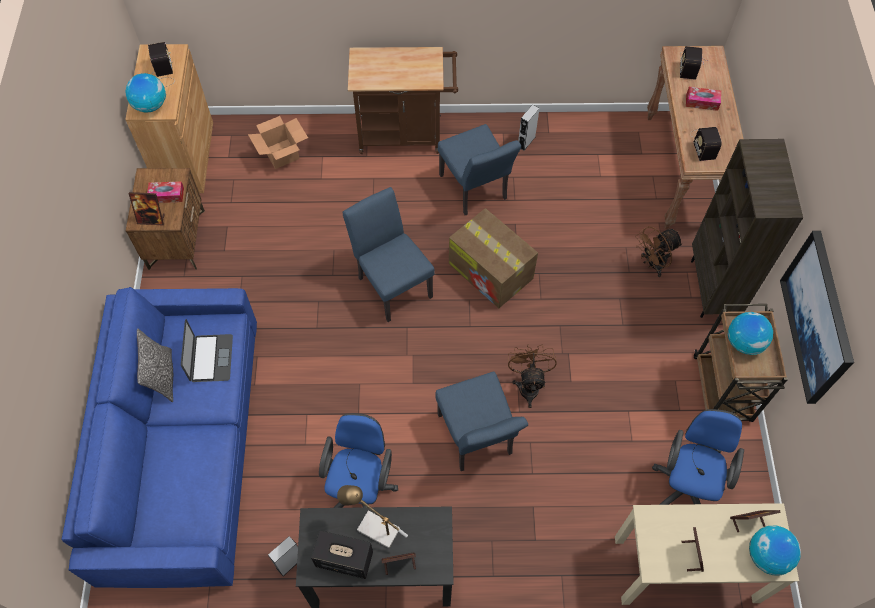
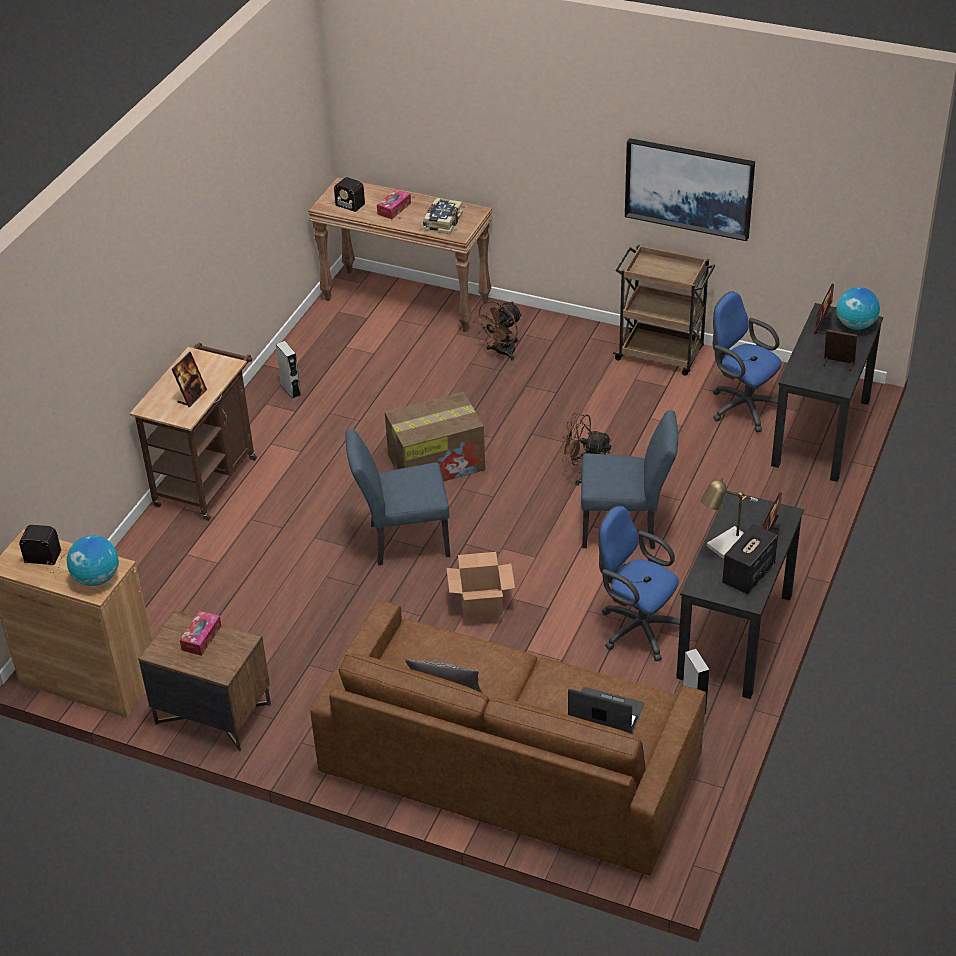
camera: 65 degrees left, 20 degrees down
blue sofa [61,287,257,588] -> brown sofa [310,600,706,876]
picture frame [128,192,165,225] -> picture frame moved to [172,352,207,407]
laptop [181,319,233,382] -> laptop moved to [568,687,644,734]
cardboard box [248,116,308,169] -> cardboard box moved to [447,552,515,618]
blue chair [438,124,521,215] -> none
beige desk [615,503,799,605] -> black desk [771,303,883,482]
brown fan [635,226,683,277] -> brown fan turned 45 degrees clockwise [473,301,522,360]
radio [690,127,722,161] -> book [423,198,463,234]
brown bookcase [691,139,803,318] -> none
globe [728,312,773,355] -> none

